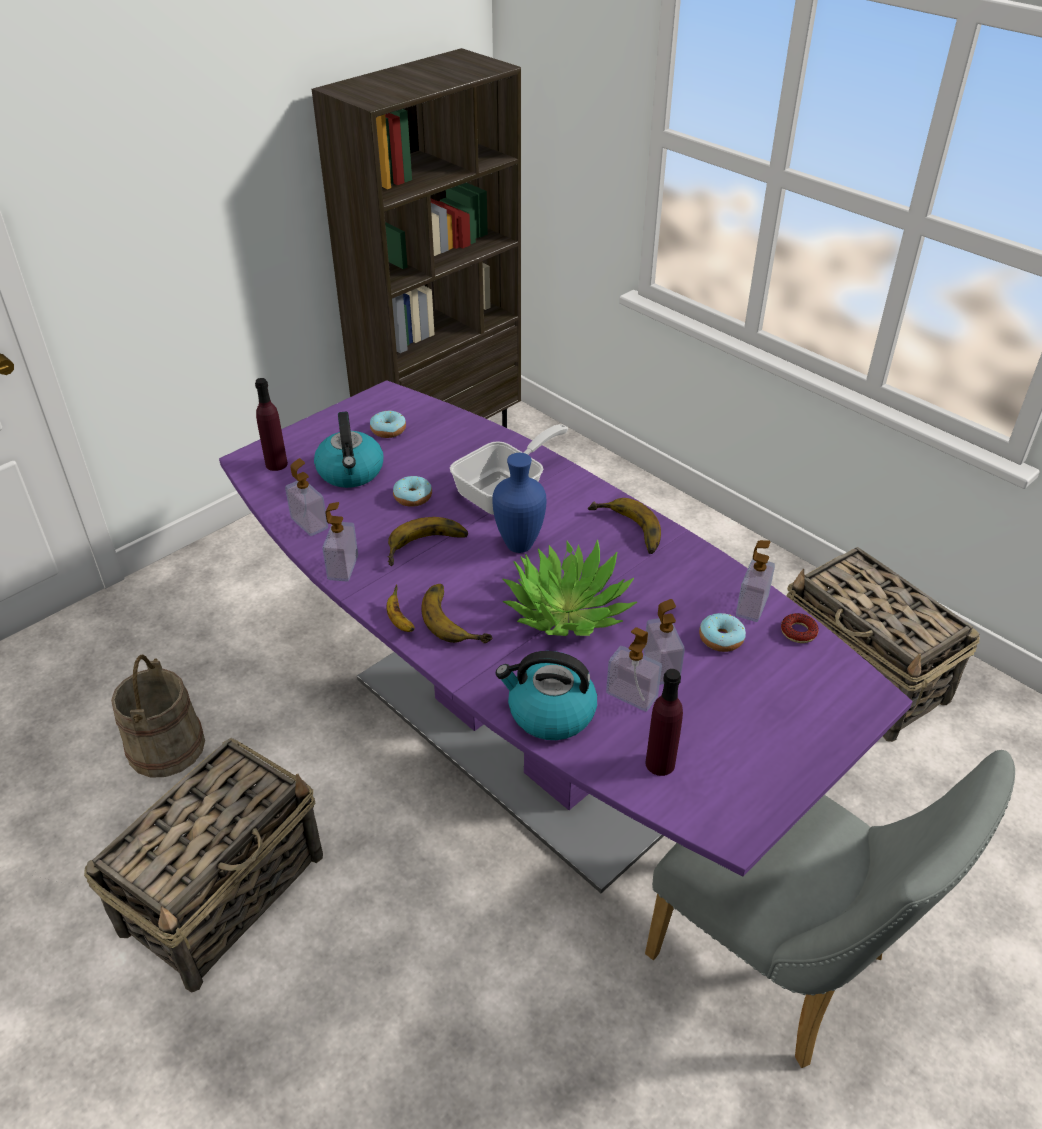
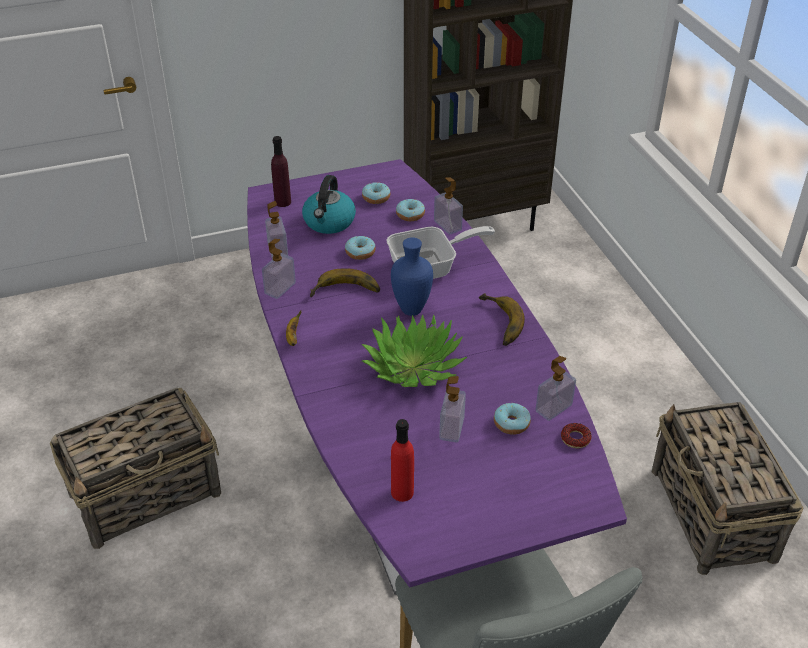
camera: 25 degrees right, 0 degrees up
beige bucket [111,655,205,778] -> none
banana [421,584,492,643] -> none
kettle [496,651,597,740] -> none
soap dispenser [606,627,662,712] -> soap dispenser moved to [434,177,463,234]
purple bottle [646,669,683,776] -> red bottle [391,419,414,502]
none -> donut [396,199,425,221]

